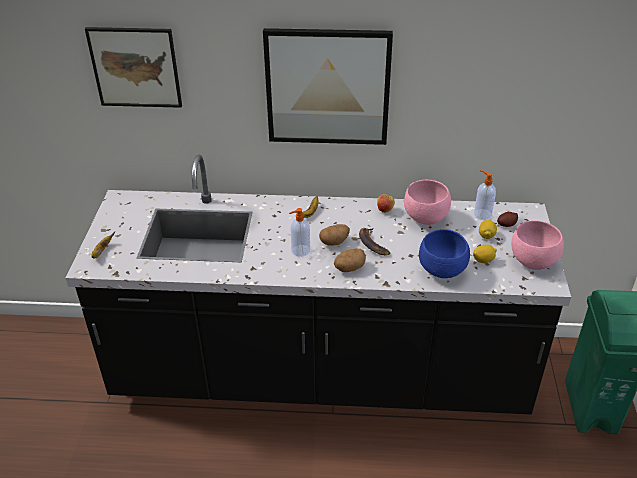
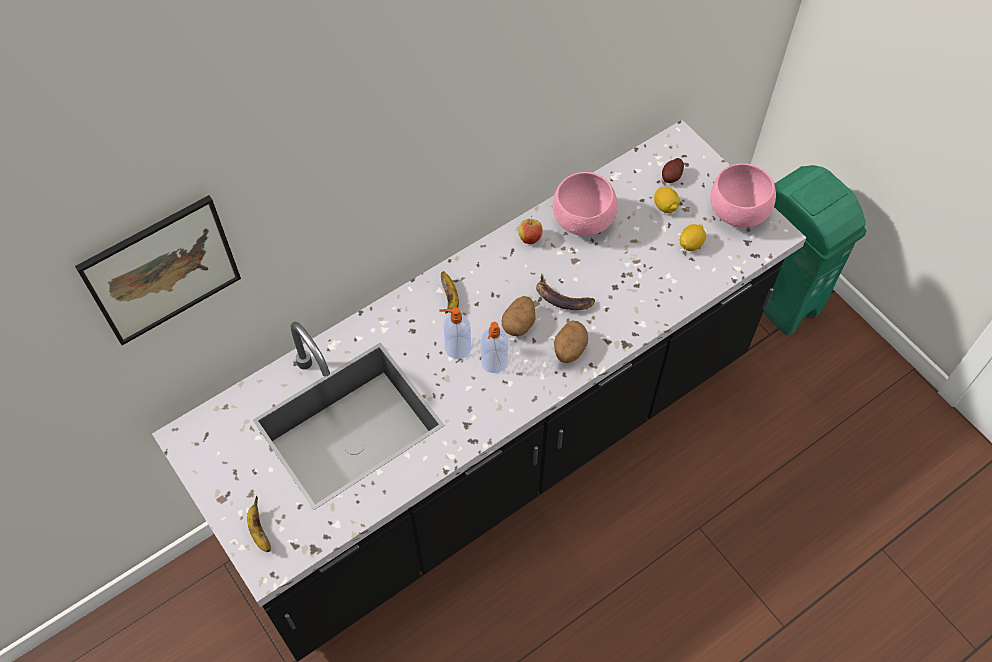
camera: 40 degrees left, 20 degrees up
picture [263,28,393,145] -> none
blue bowl [419,229,470,278] -> none
soap dispenser [474,170,496,220] -> soap dispenser moved to [440,307,471,359]

